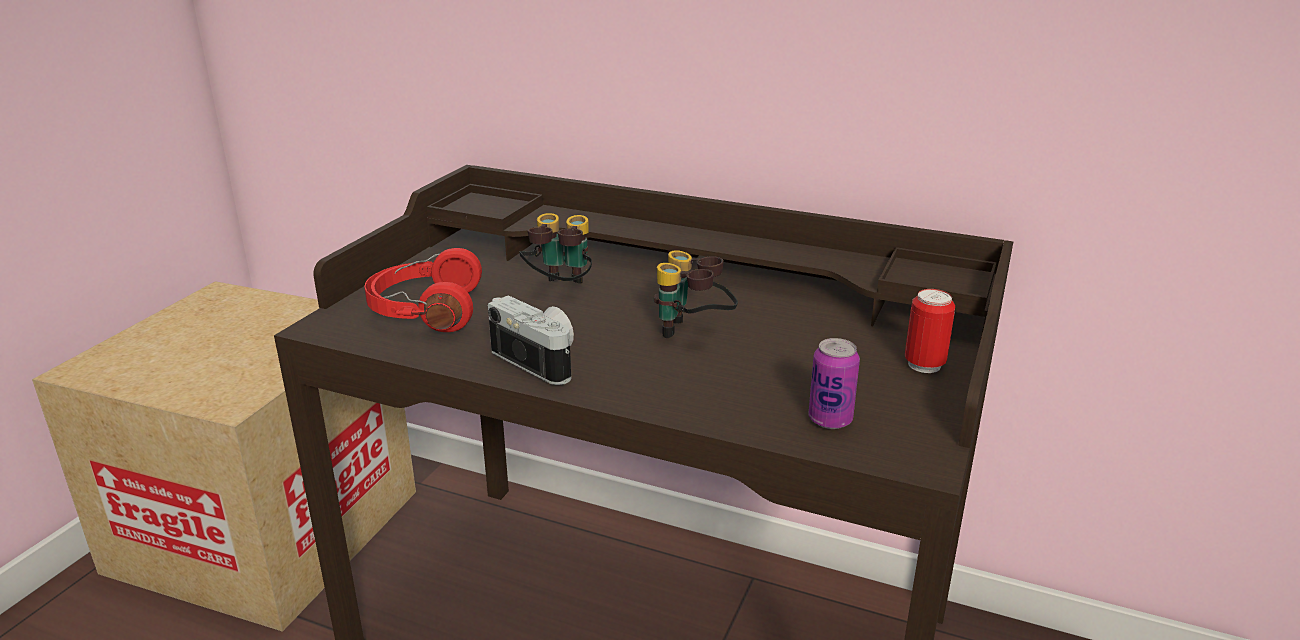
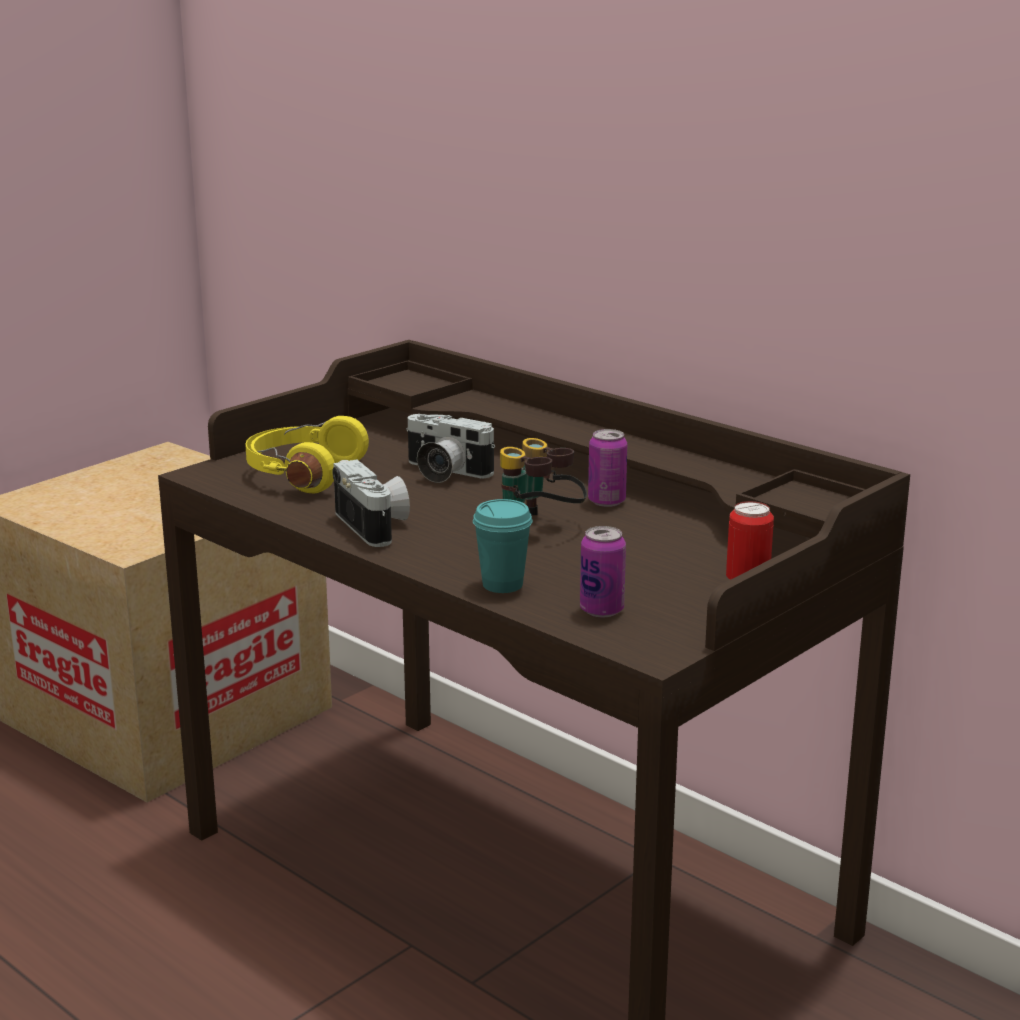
camera: 20 degrees right, 5 degrees down
red headphones [364,248,482,332] -> yellow headphones [245,416,369,493]
binoculars [519,213,592,284] -> camera [406,414,495,483]
none -> turquoise cup [473,499,532,593]
none -> can [588,429,627,507]

